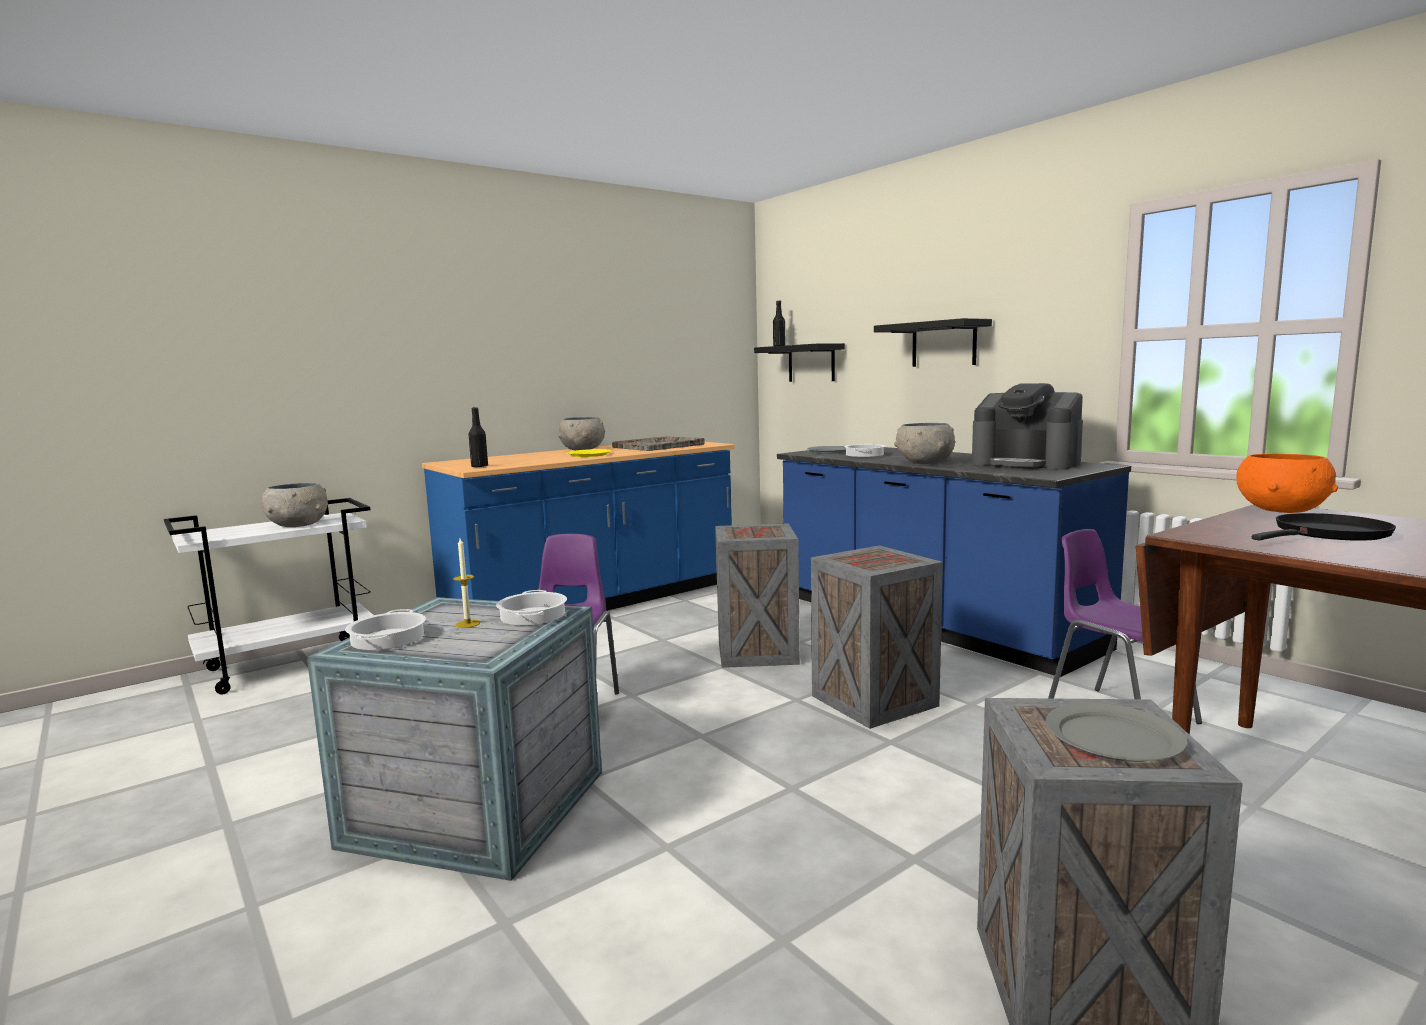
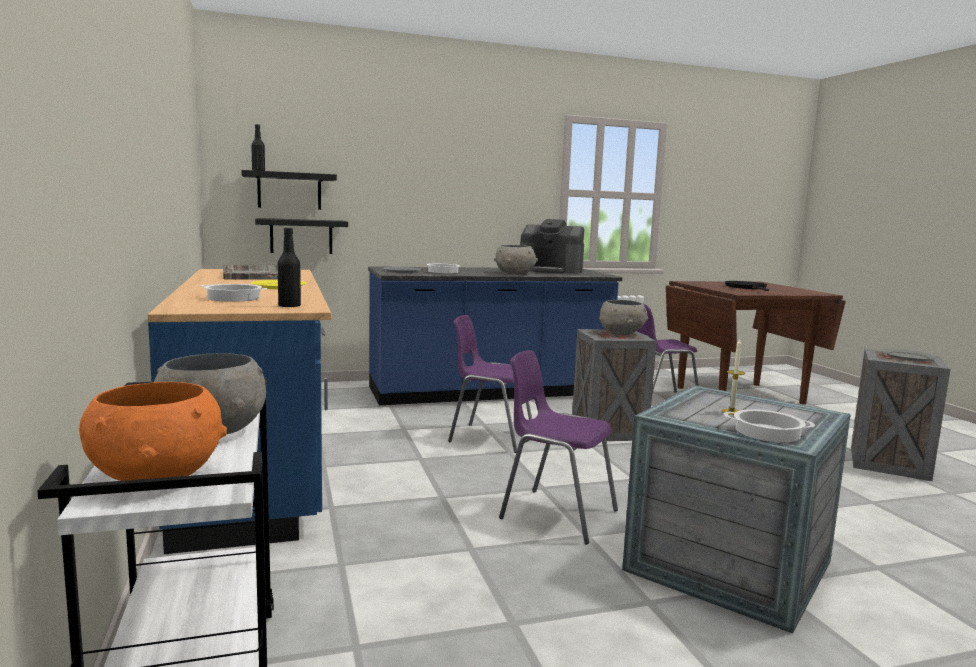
camera: 70 degrees left, 0 degrees up
cooking pot [496,590,567,625] -> cooking pot moved to [201,284,268,302]
grey bowl [558,417,605,450] -> grey bowl moved to [599,300,648,335]
crate [715,523,800,668] -> purple chair [448,315,532,453]
black shelf [874,318,992,367] -> black shelf moved to [255,218,348,254]
coffee machine [972,383,1083,470] -> coffee machine turned 45 degrees clockwise [520,219,584,274]
orange bowl [1236,454,1338,513] -> orange bowl moved to [79,382,227,481]

